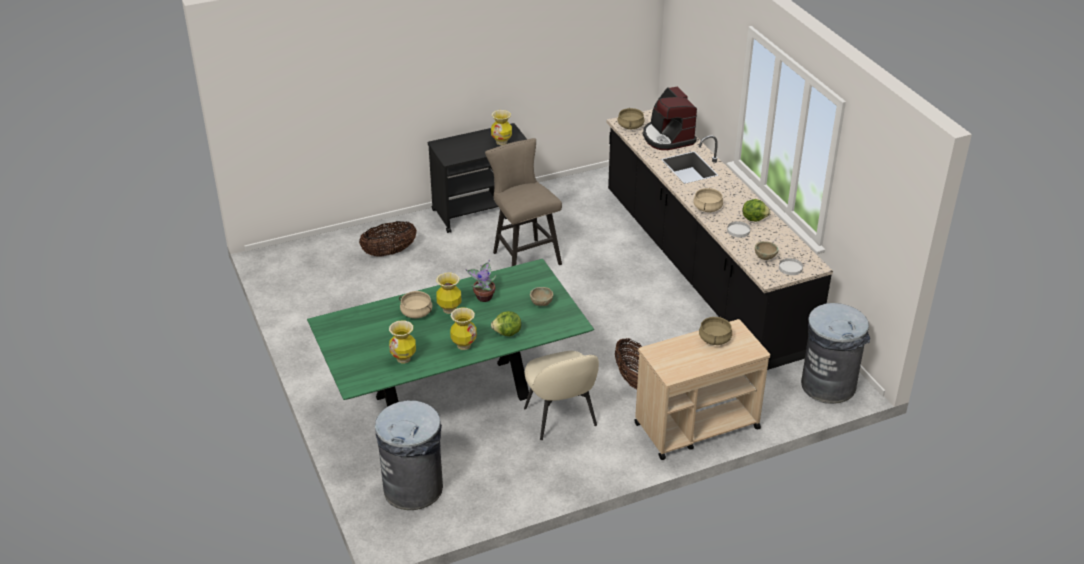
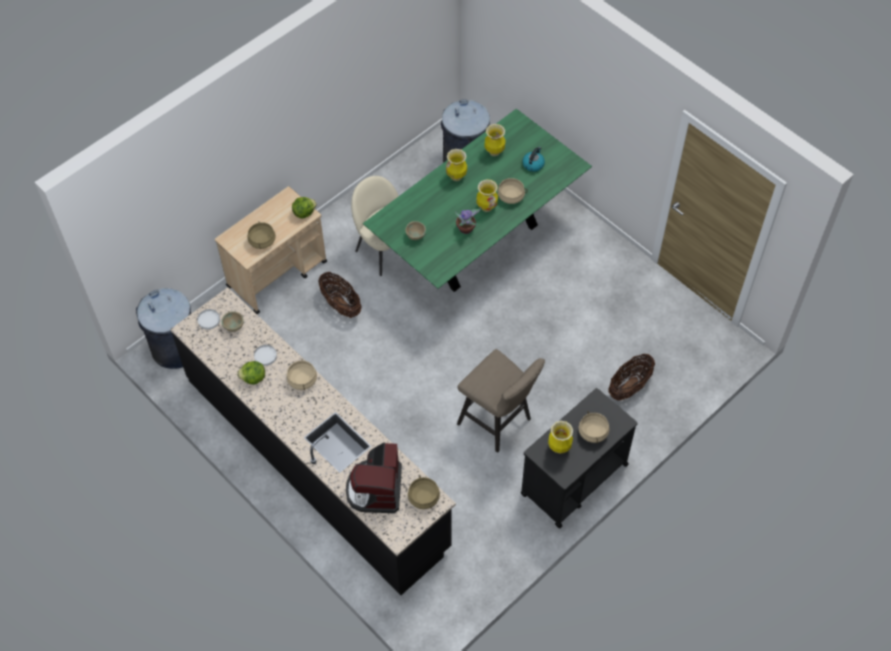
camera: 160 degrees right, 20 degrees up
lettuce [491,311,521,336] -> lettuce moved to [292,197,317,218]
coffee machine [643,86,697,150] -> coffee machine turned 135 degrees counterclockwise [346,442,402,513]
none -> kettle [522,147,545,172]
none -> beige cooking pot [578,411,609,444]

